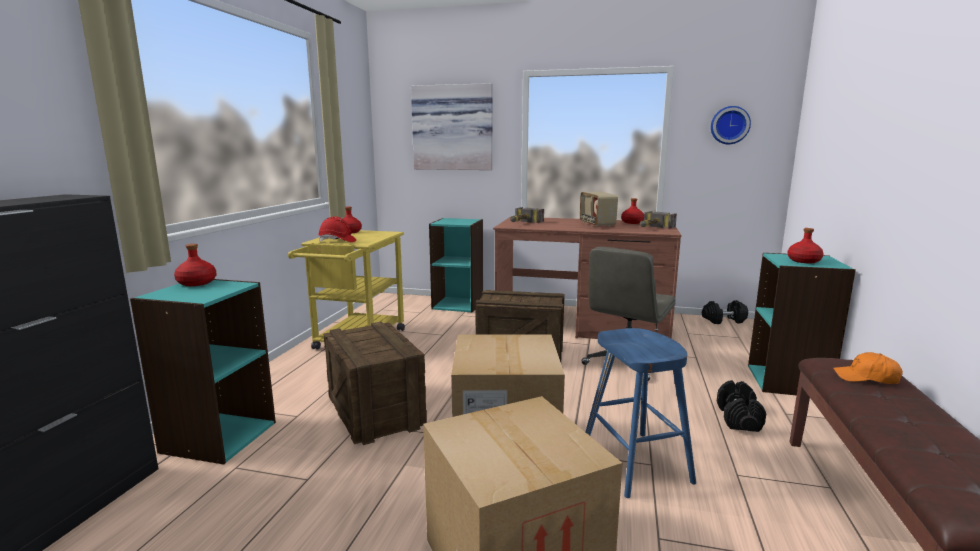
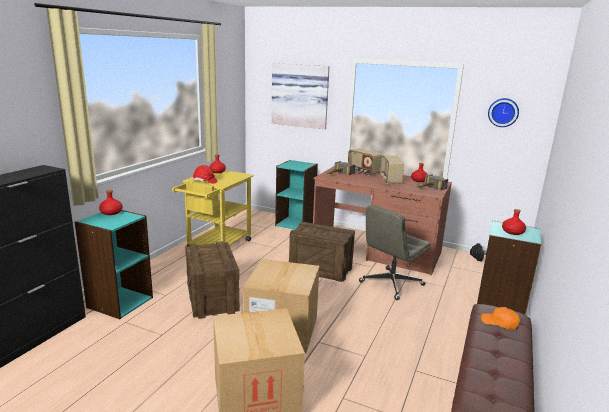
camera: 10 degrees right, 5 degrees up
blue stool [586,328,696,498] -> none
black dumbbell [717,380,766,432] -> none
none -> radio [348,148,382,176]

